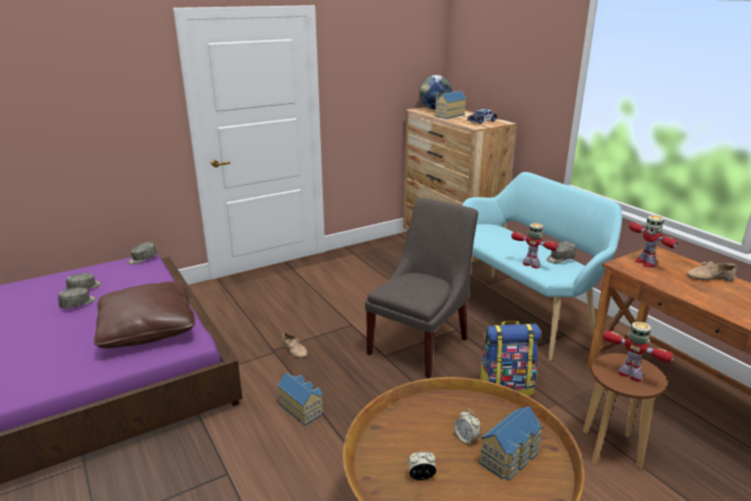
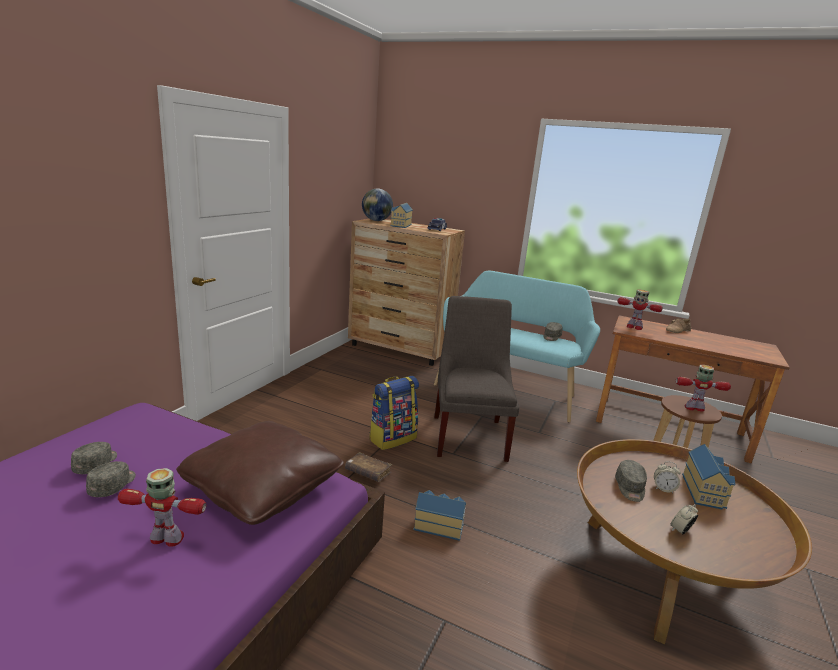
camera: 35 degrees left, 5 degrees down
grey cap [127,242,157,265] -> grey cap moved to [615,460,647,502]
beige shoe [282,333,308,358] -> brown book [345,452,392,482]
backpack [479,321,541,396] -> backpack moved to [369,376,419,450]
toy robot [511,223,559,268] -> toy robot moved to [118,468,206,547]

